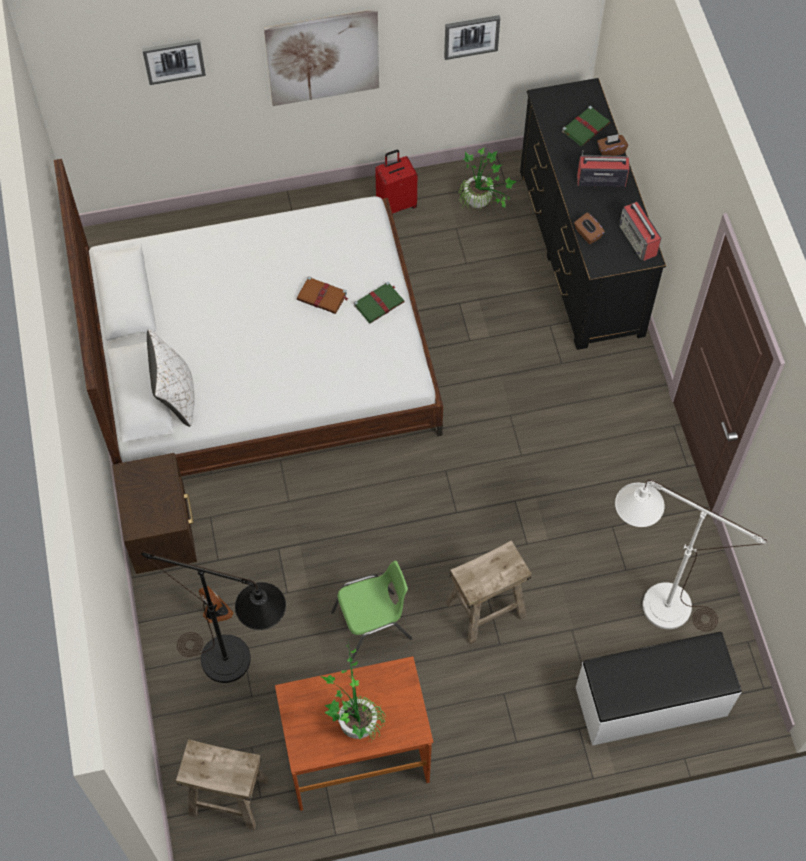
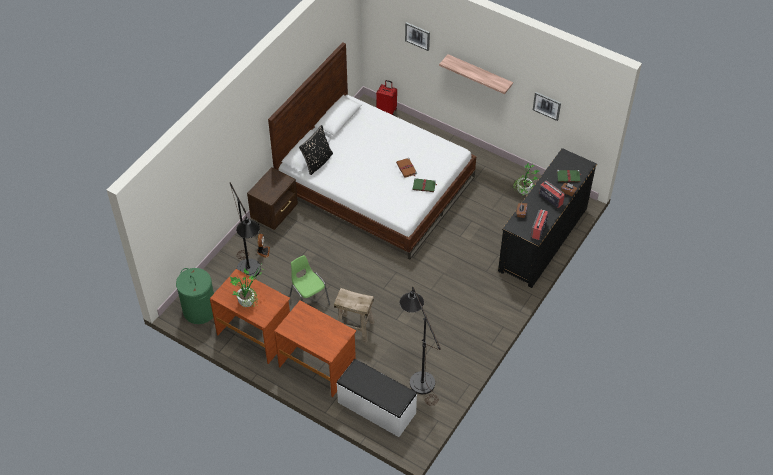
camera: 45 degrees right, 10 degrees down
white pillow [147,329,195,427] -> black pillow [299,125,333,175]
beige stool [176,739,268,830] -> green laundry basket [176,268,214,324]
picture [264,9,379,106] -> shelf [439,54,513,94]
green chair [331,561,412,663] -> green chair turned 150 degrees counterclockwise [289,255,330,305]
red suitcase [375,150,417,215] -> red suitcase moved to [376,80,397,115]
white floor lamp [615,480,767,631] -> black floor lamp [400,287,440,406]
none -> brown desk [274,301,356,397]

